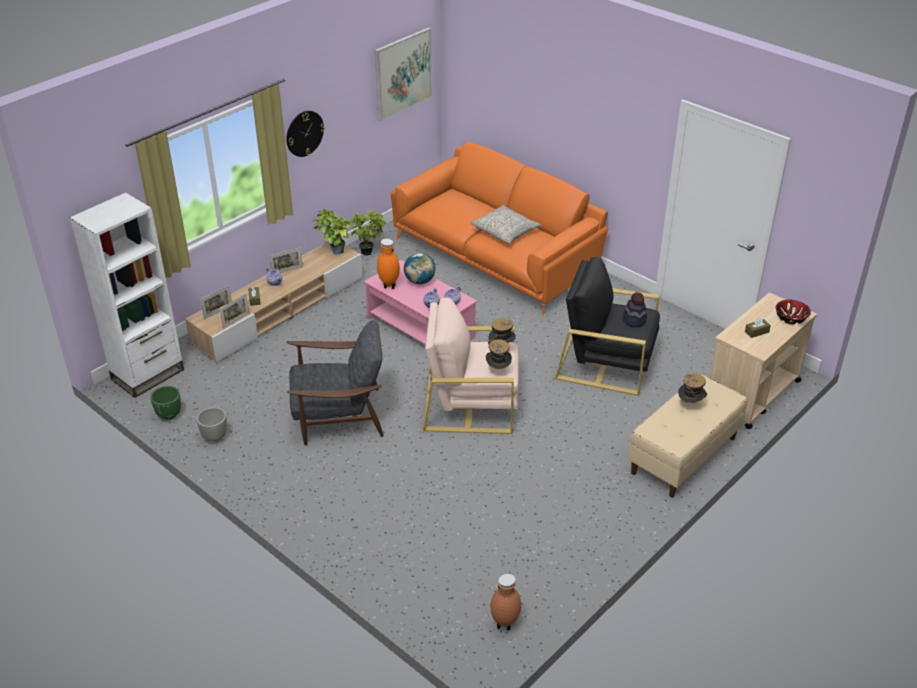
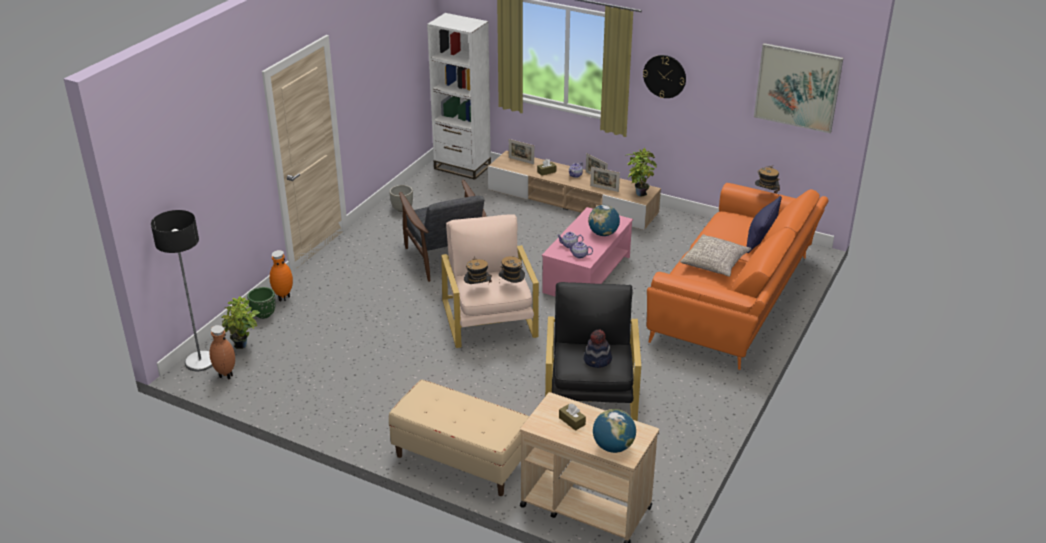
camera: 75 degrees right, 5 degrees down
green planter [150,386,181,420] -> green planter moved to [247,287,275,319]
picture frame [219,294,249,329] -> picture frame moved to [590,167,620,192]
potted plant [350,210,386,256] -> potted plant moved to [221,296,260,349]
orange vase [377,239,400,289] -> orange vase moved to [270,250,293,301]
hat [678,372,707,403] -> hat moved to [755,165,780,197]
bowl [776,300,811,324] -> globe [593,409,636,453]
none -> floor lamp [151,210,212,371]
none -> blue pillow [747,196,782,253]

